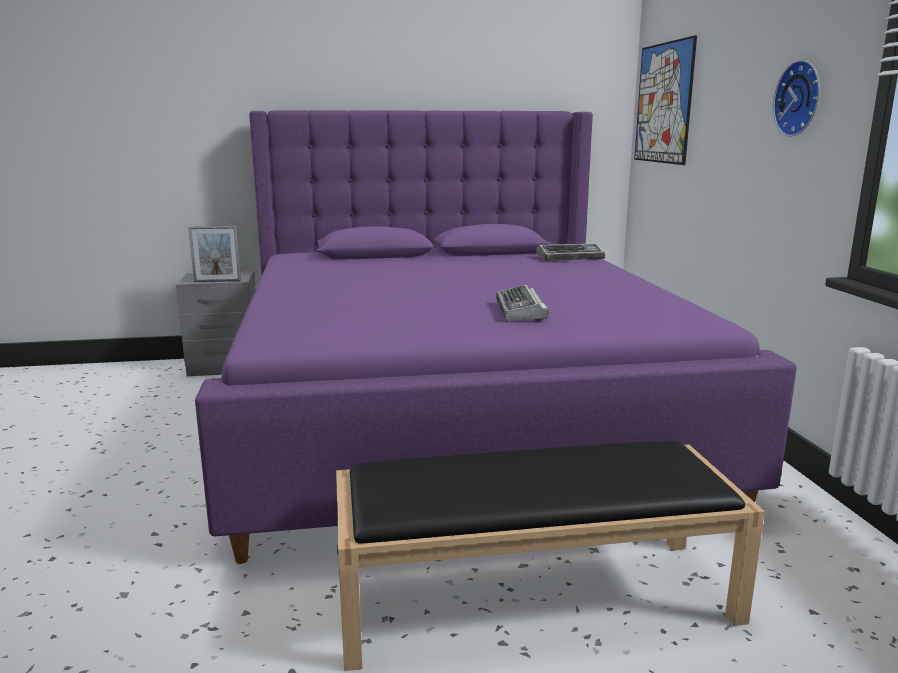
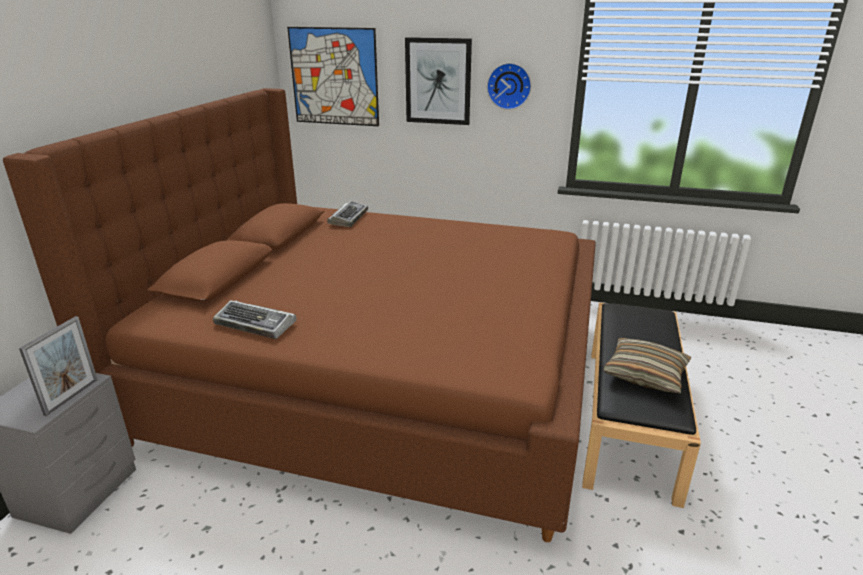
camera: 65 degrees left, 10 degrees up
purple bed [195,110,797,564] -> brown bed [3,88,596,542]
keyboard [496,284,549,322] -> keyboard moved to [213,300,296,339]
none -> picture [405,37,472,125]
none -> pillow [603,338,692,394]

